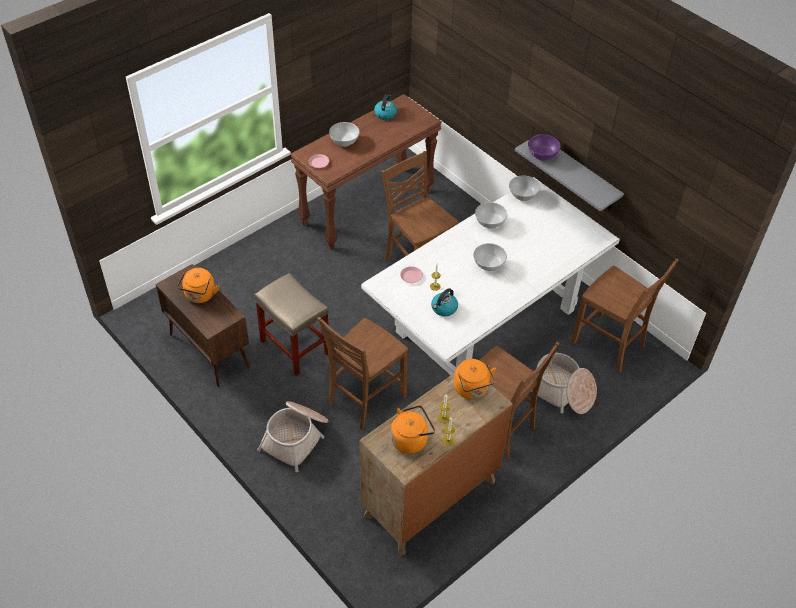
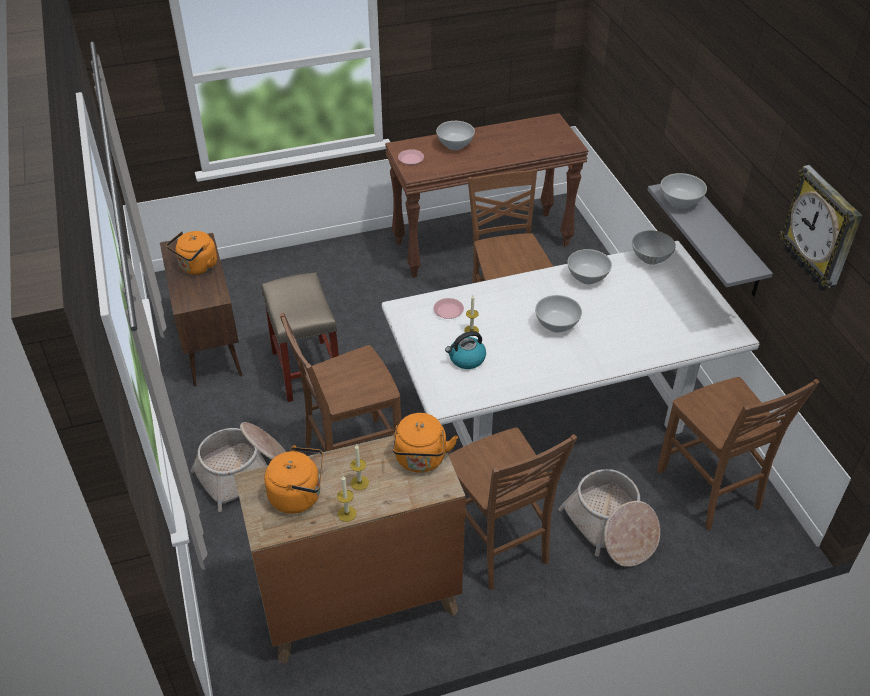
camera: 25 degrees right, 5 degrees down
kettle [374,94,397,120] -> none
purple bowl [528,134,561,161] -> white bowl [661,173,707,209]
none -> wall clock [779,165,862,291]

